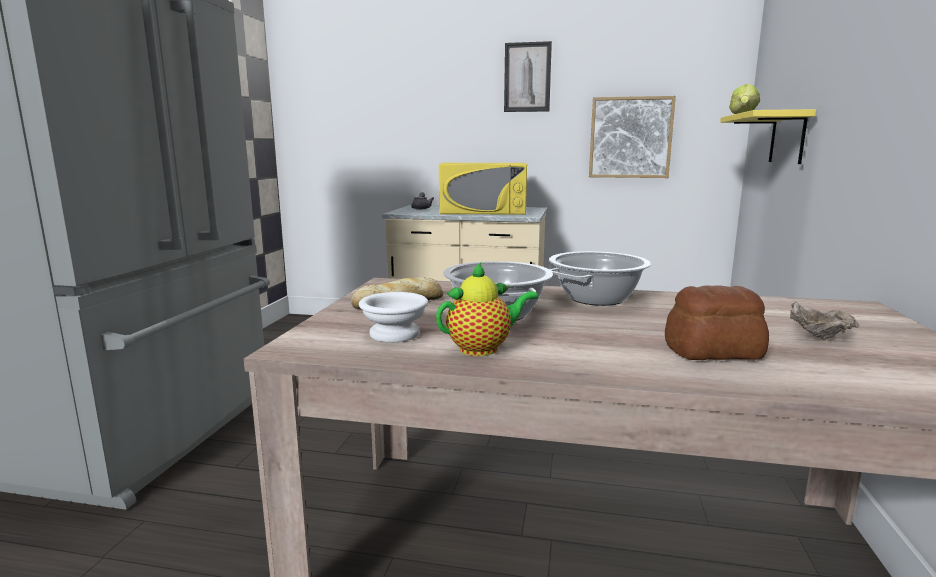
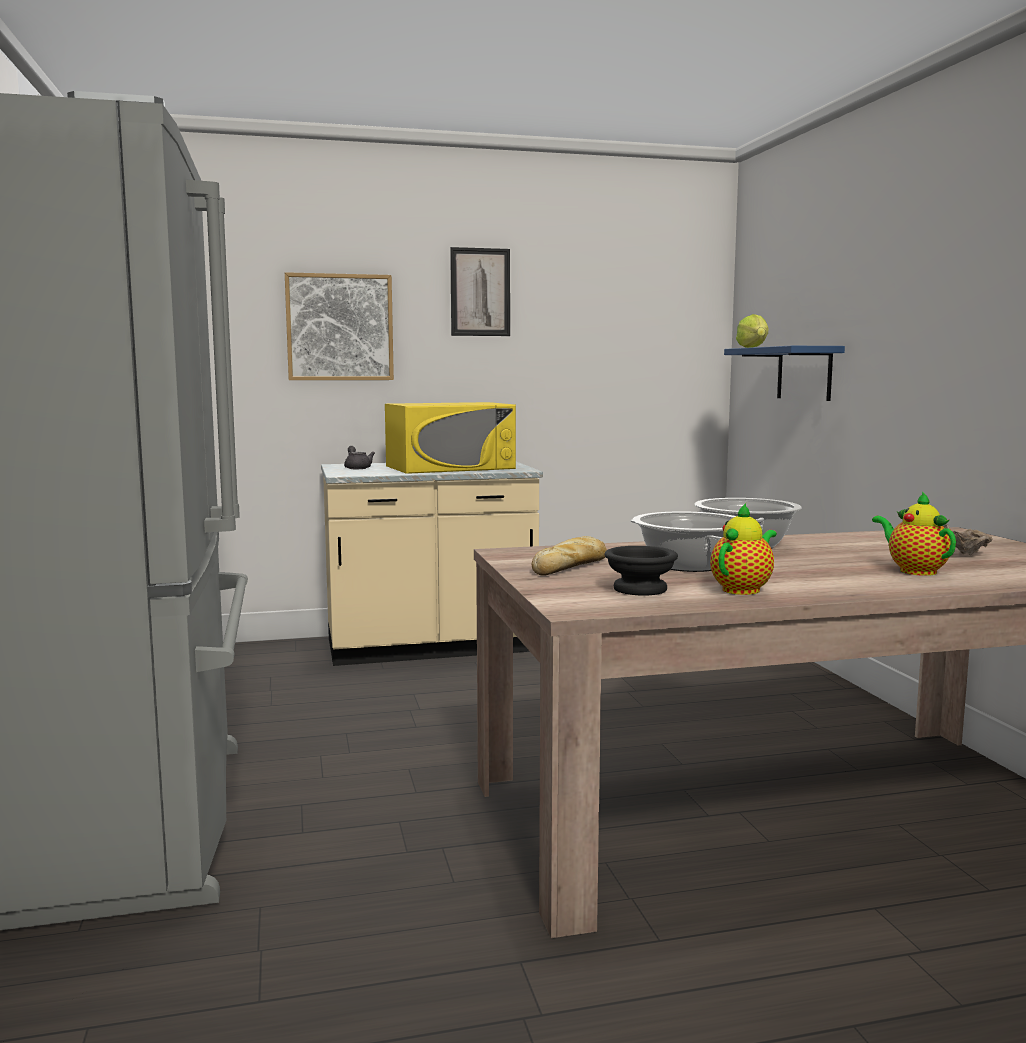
camera: 25 degrees left, 5 degrees down
white bowl [359,292,428,342] -> black bowl [604,546,678,596]
picture [589,96,676,178] -> picture moved to [285,272,394,380]
bread [665,285,769,360] -> teapot [872,491,956,576]
yellow shelf [720,109,816,164] -> blue shelf [724,346,845,401]

